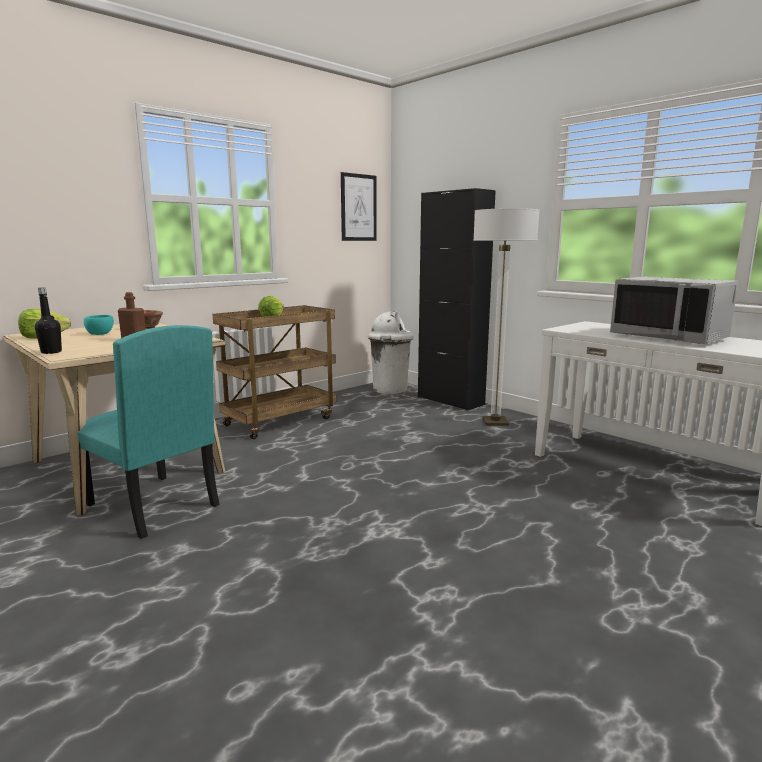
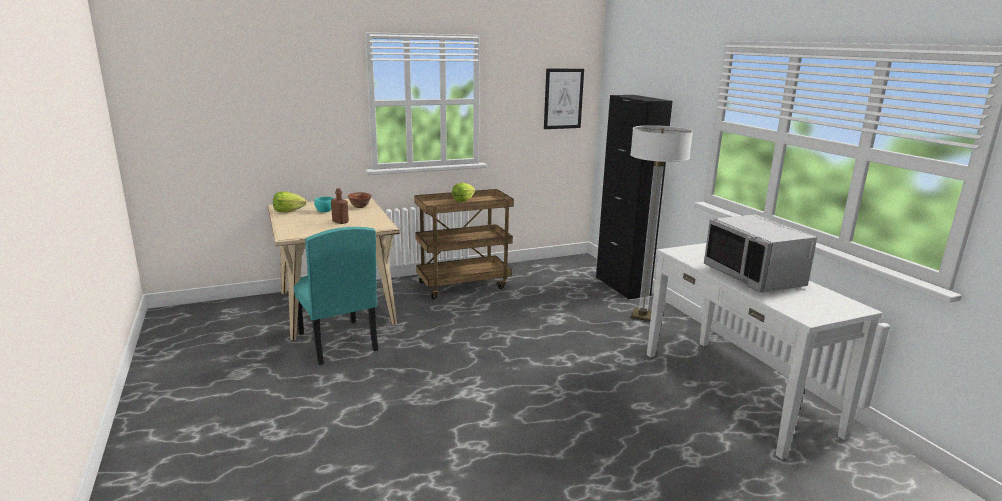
camera: 20 degrees right, 5 degrees up
black bottle [35,288,62,354] -> none
white trash can [368,311,414,395] -> none

